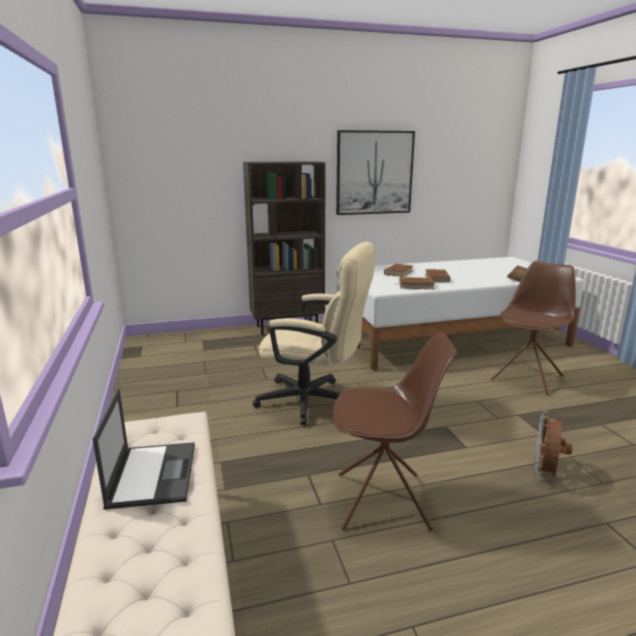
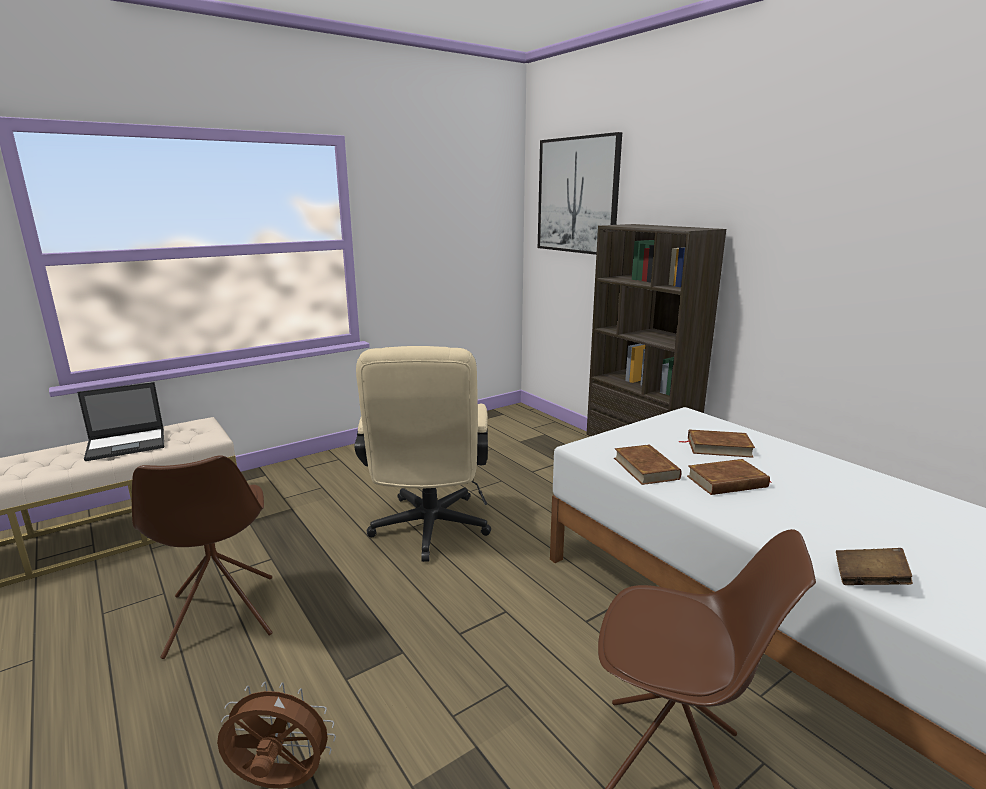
camera: 70 degrees right, 0 degrees up
picture [336,130,415,215] -> picture moved to [538,132,622,255]

